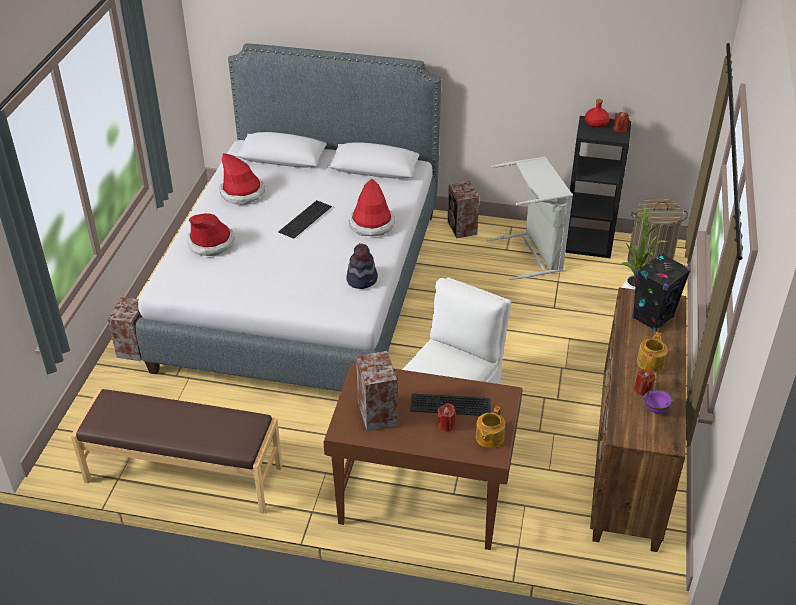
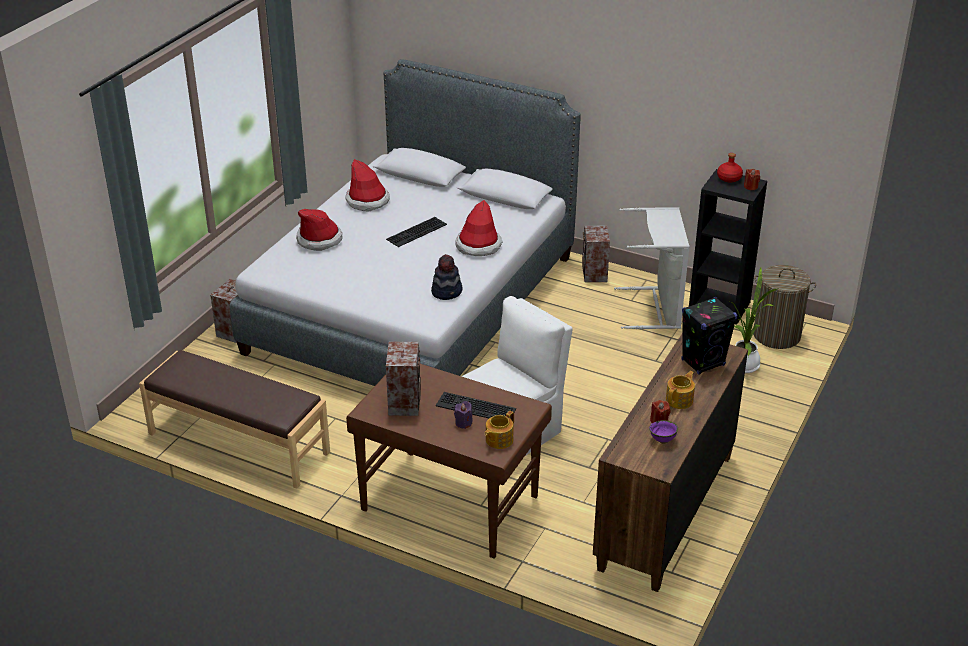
camera: 15 degrees right, 5 degrees down
red candle [438,403,456,432] -> purple candle [454,401,473,429]

